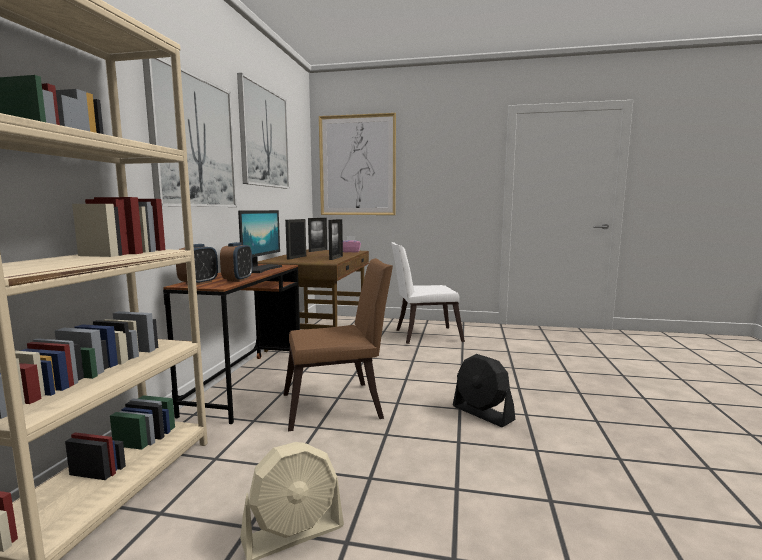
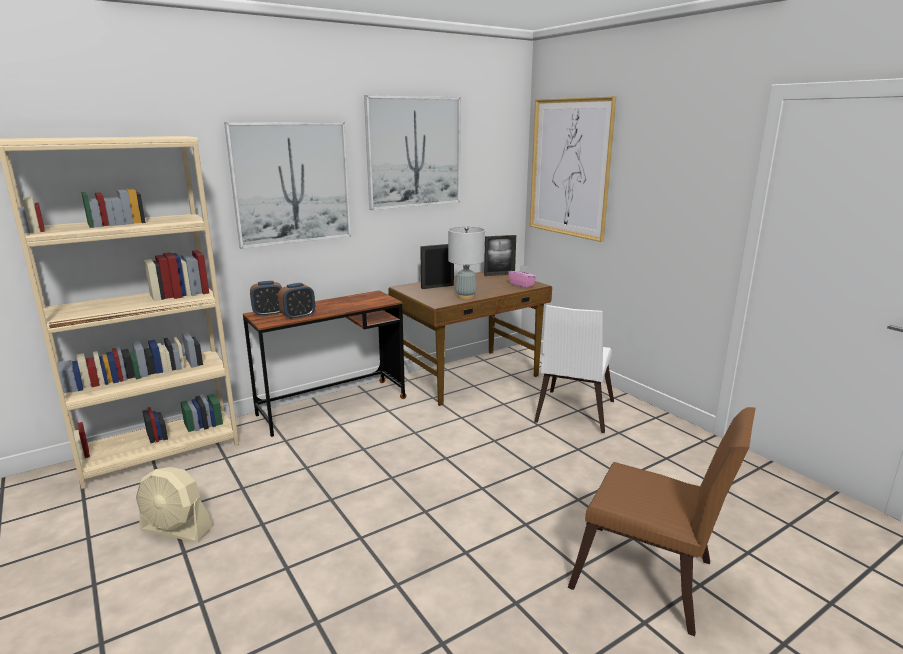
camera: 45 degrees right, 10 degrees up
monitor [238,210,282,273] -> none
brown chair [283,258,393,431] -> brown chair moved to [568,407,756,636]
picture frame [328,219,343,260] -> grey table lamp [448,227,485,299]
white chair [391,242,465,344] -> white chair turned 105 degrees counterclockwise [534,305,614,433]
black fan [453,354,515,427] -> none

